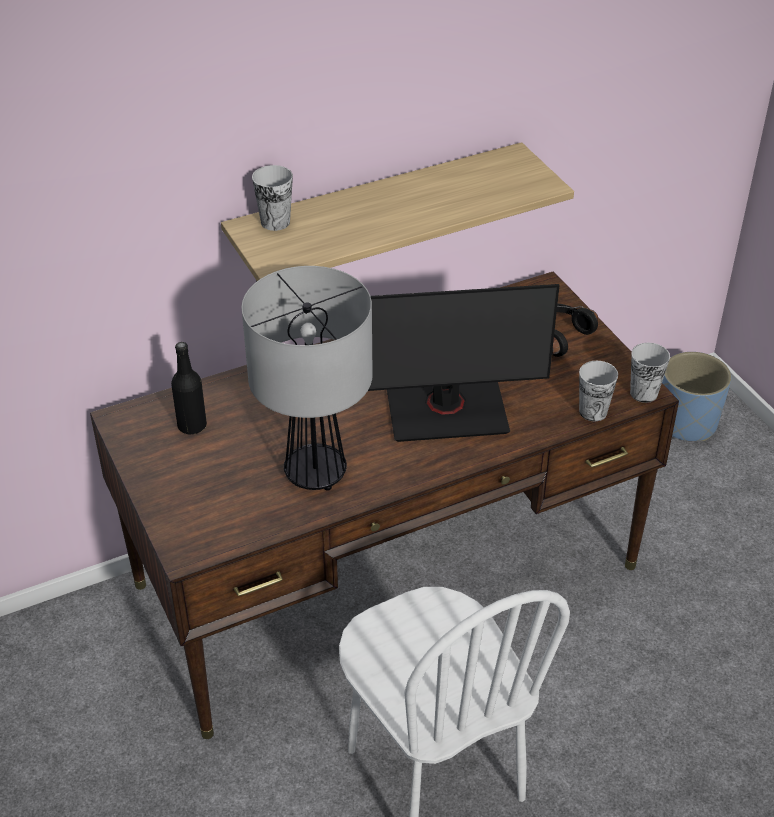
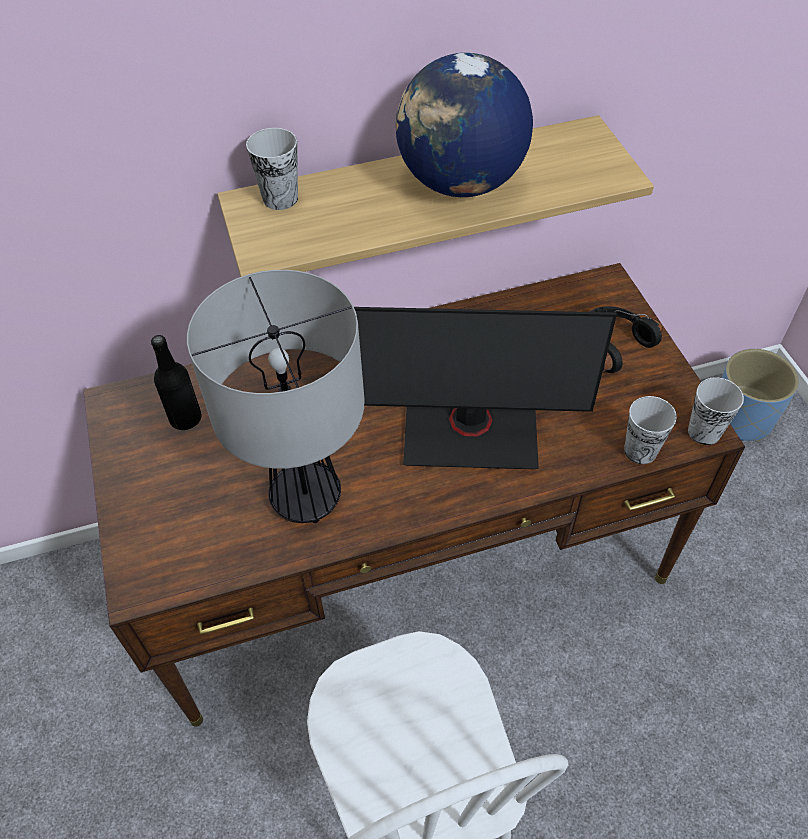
camera: 10 degrees right, 10 degrees up
none -> globe [396,53,533,197]

